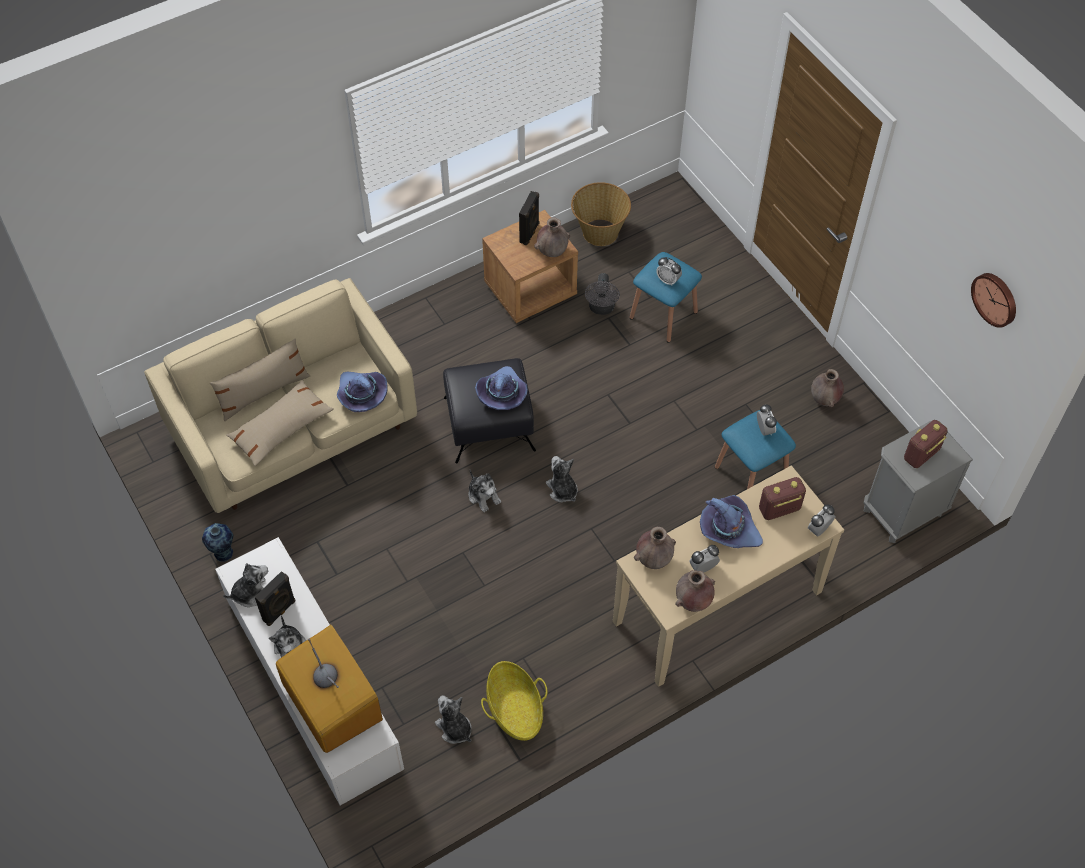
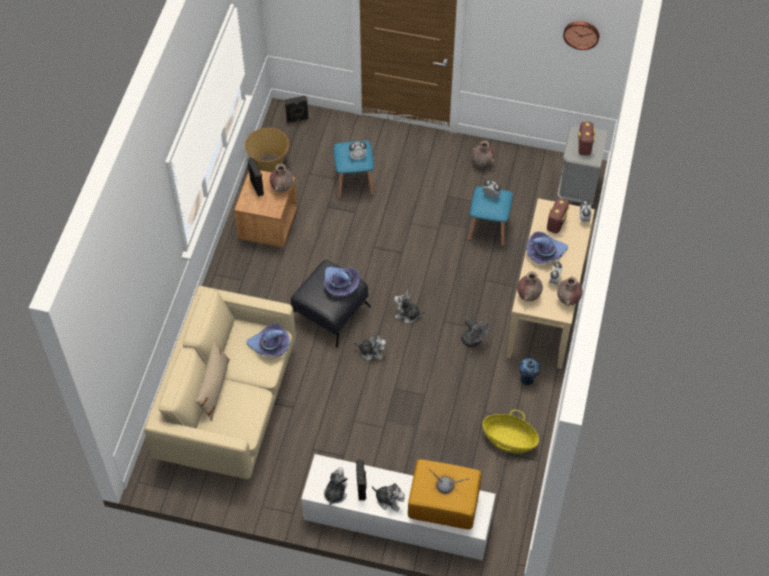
camera: 45 degrees left, 0 degrees up
vase [202,523,233,562] -> vase moved to [519,358,540,385]
beige pillow [226,380,334,467] -> none
plush toy [435,695,472,744] -> none
grey fan [585,273,620,315] -> grey fan moved to [461,317,490,347]
none -> black speaker [285,95,309,123]

